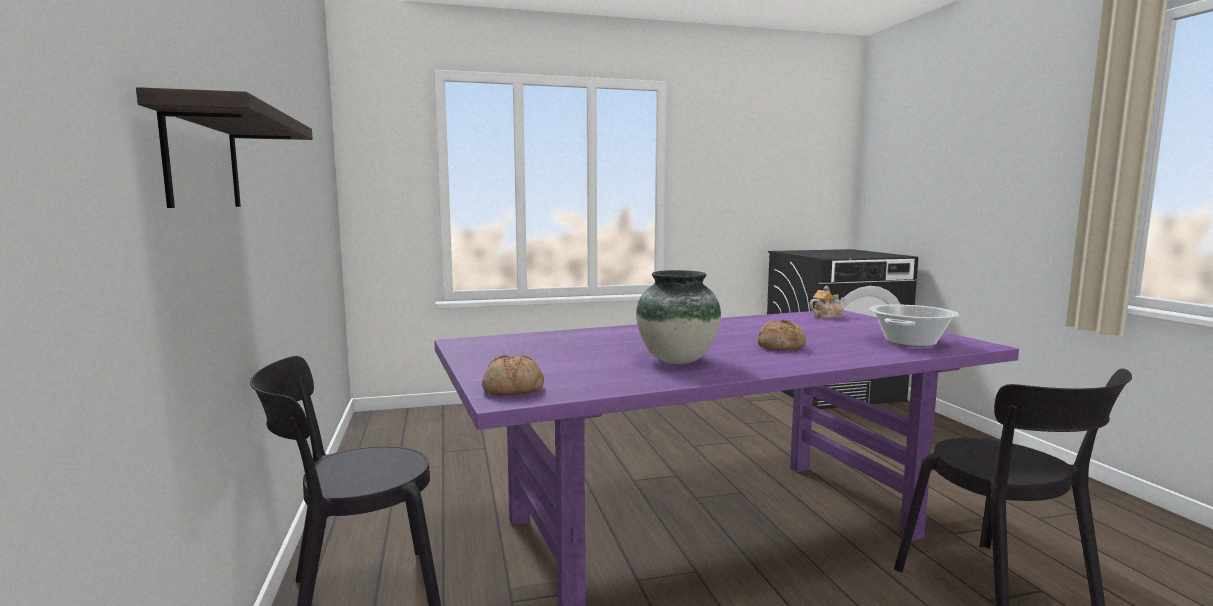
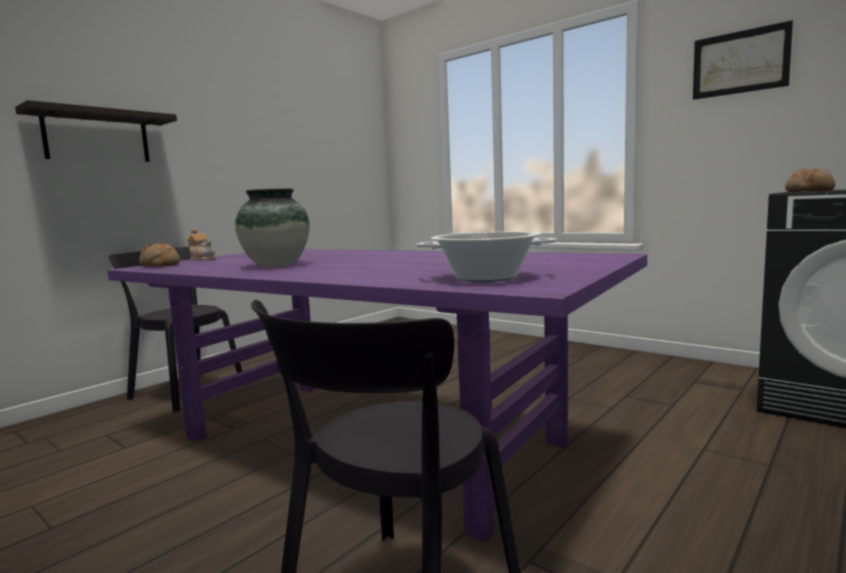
camera: 55 degrees right, 0 degrees up
bread [758,320,806,350] -> bread moved to [785,168,835,192]
teapot [809,286,846,318] -> teapot moved to [187,228,215,260]
none -> picture [693,20,793,100]

